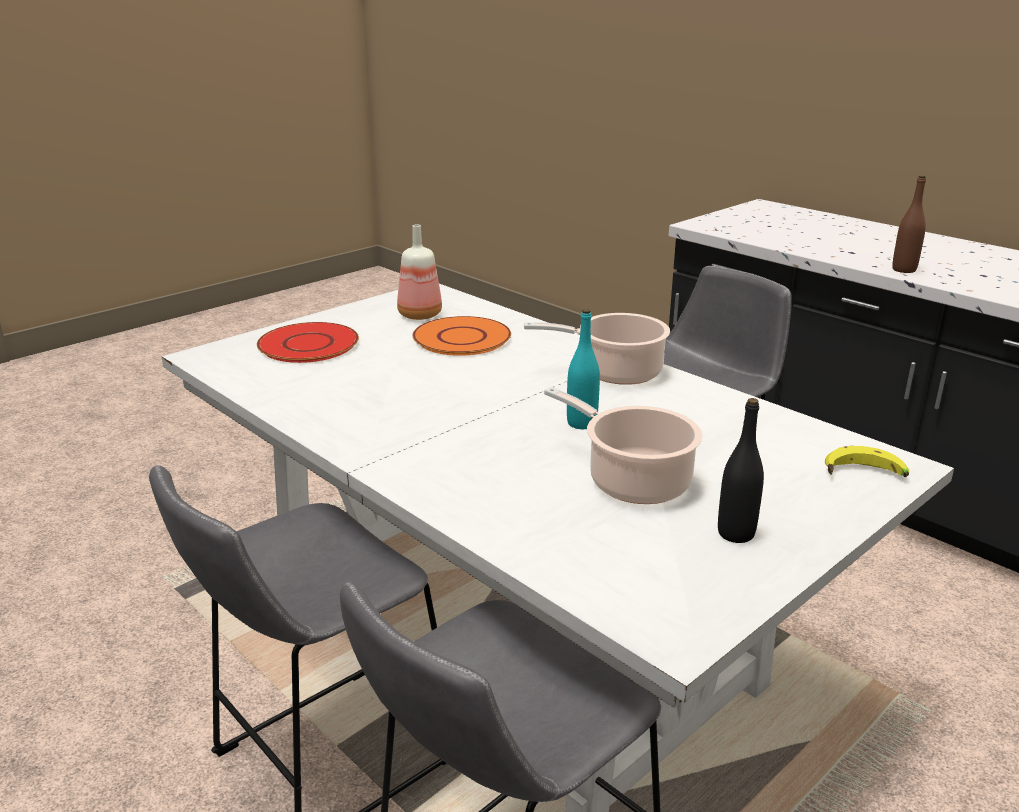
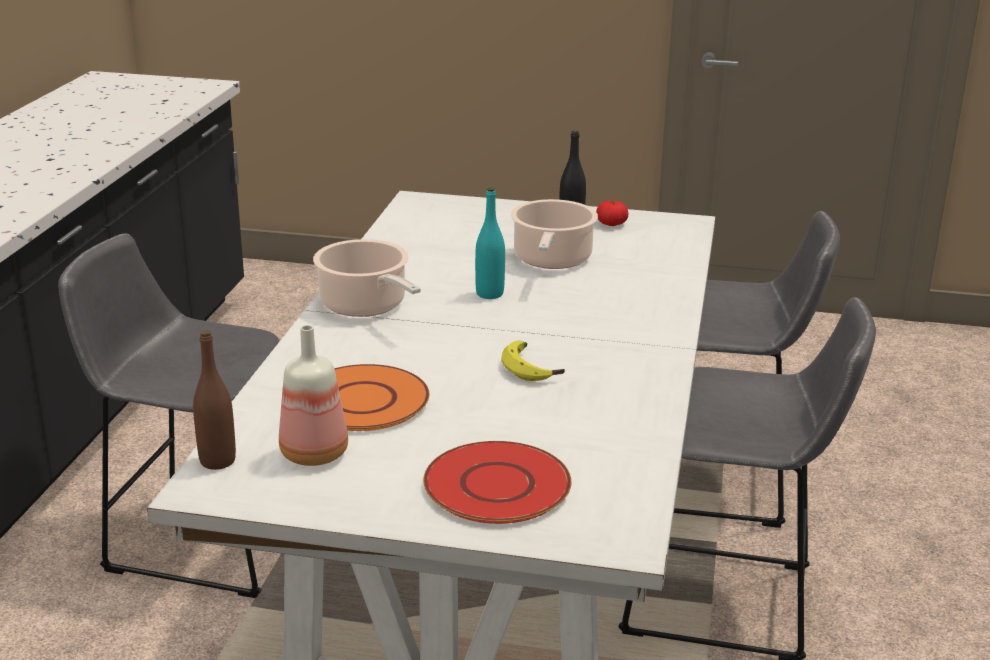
camera: 125 degrees left, 0 degrees up
banana [825,446,909,477] -> banana moved to [501,341,565,381]
brown bottle [892,175,926,273] -> brown bottle moved to [193,330,236,470]
none -> tomato [596,200,628,226]

